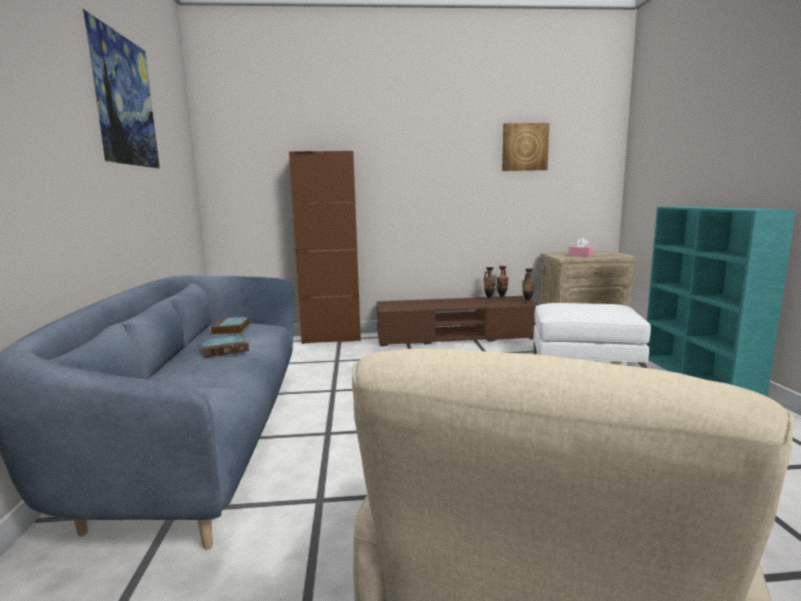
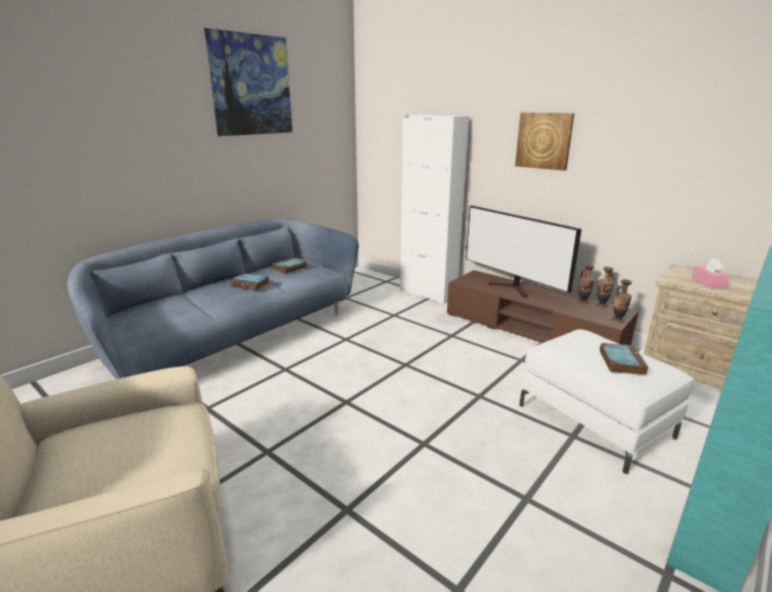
camera: 45 degrees right, 10 degrees up
brown cabinet [289,151,361,344] -> white cabinet [400,115,469,304]
picture [502,123,549,171] -> picture moved to [515,112,574,171]
none -> television [466,205,582,297]
none -> book [600,343,648,375]

